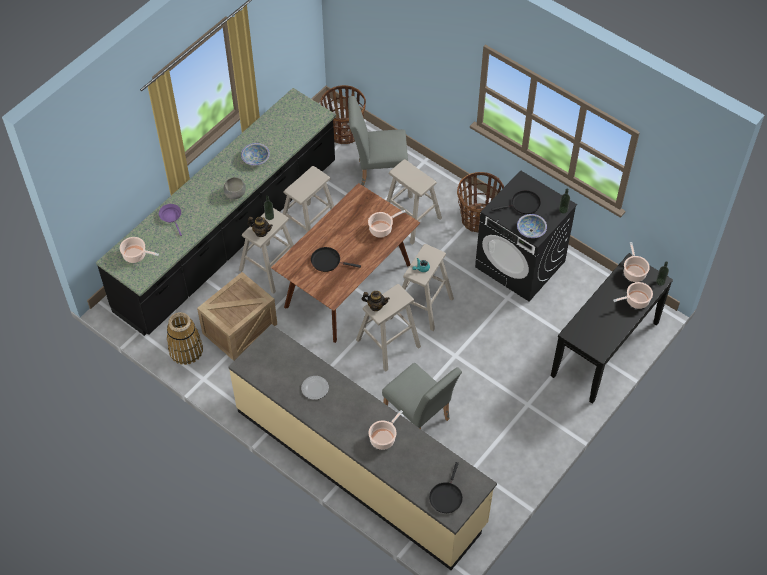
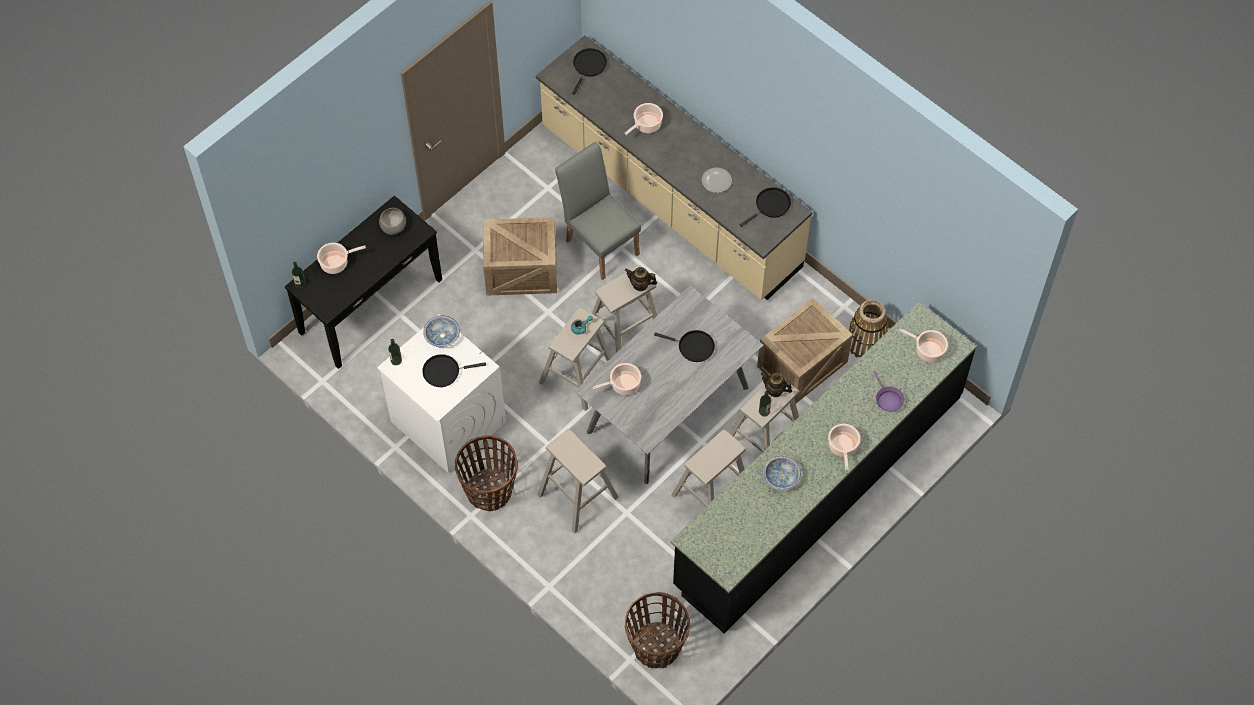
camera: 175 degrees left, 5 degrees up
grey bowl [224,177,246,199] -> grey bowl moved to [379,208,406,235]
brown dining table [271,183,420,343] -> grey dining table [574,286,764,484]
grey chair [348,96,408,186] -> none
black washing machine [475,170,577,301] -> white washing machine [377,315,506,473]
cooking pot [624,242,650,282] -> cooking pot moved to [828,424,860,470]
none -> crate [483,217,557,295]
none -> black frying pan [740,187,791,227]

